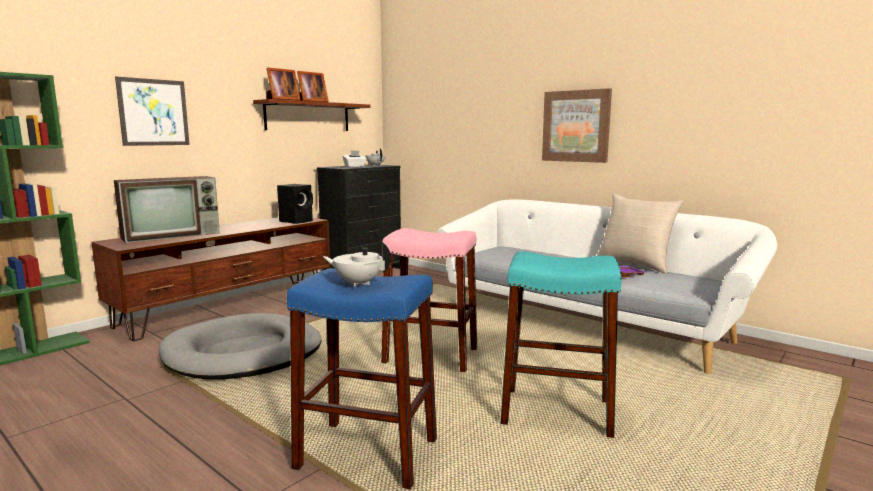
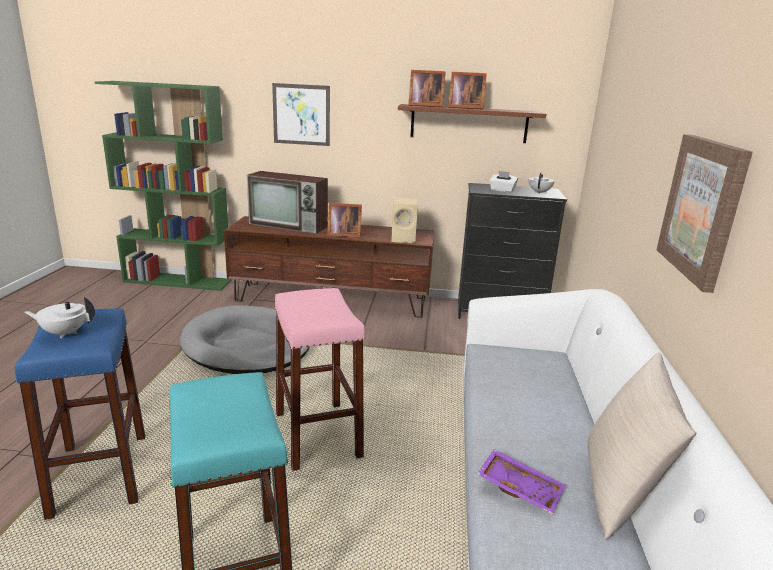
camera: 55 degrees right, 10 degrees up
black speaker [277,184,313,224] -> beige speaker [392,198,418,243]
white teapot [323,243,391,287] -> white teapot turned 75 degrees counterclockwise [24,297,95,338]
none -> picture frame [327,203,362,238]

